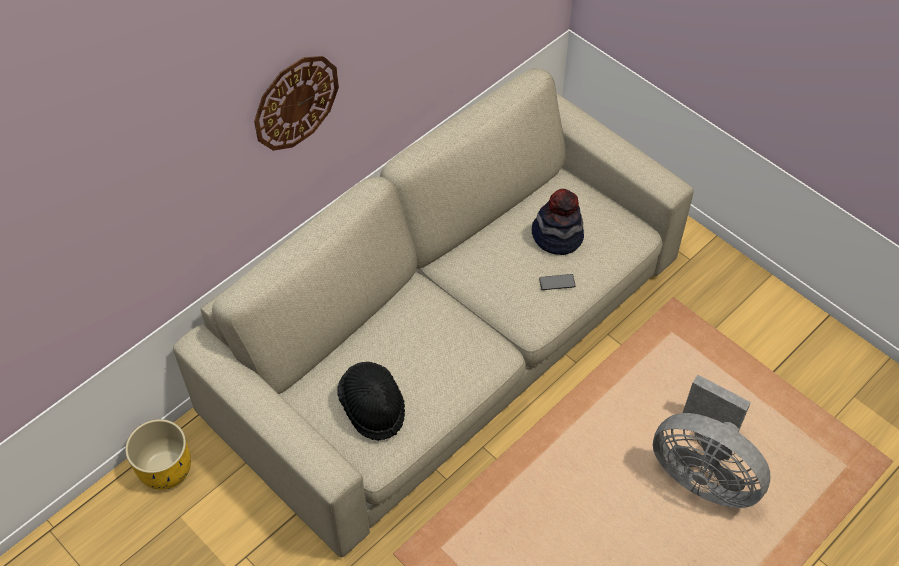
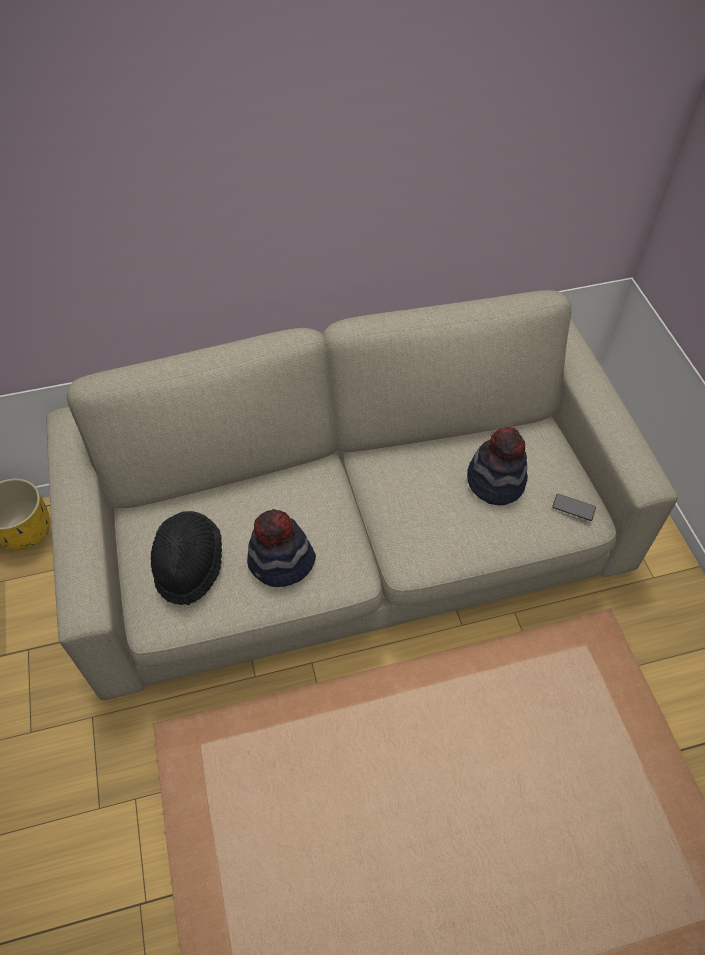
camera: 30 degrees right, 0 degrees up
wall clock [254,56,339,151] -> none
phone [539,274,576,290] -> phone moved to [552,494,596,521]
grey fan [653,375,770,508] -> none
none -> hat [247,509,316,587]

